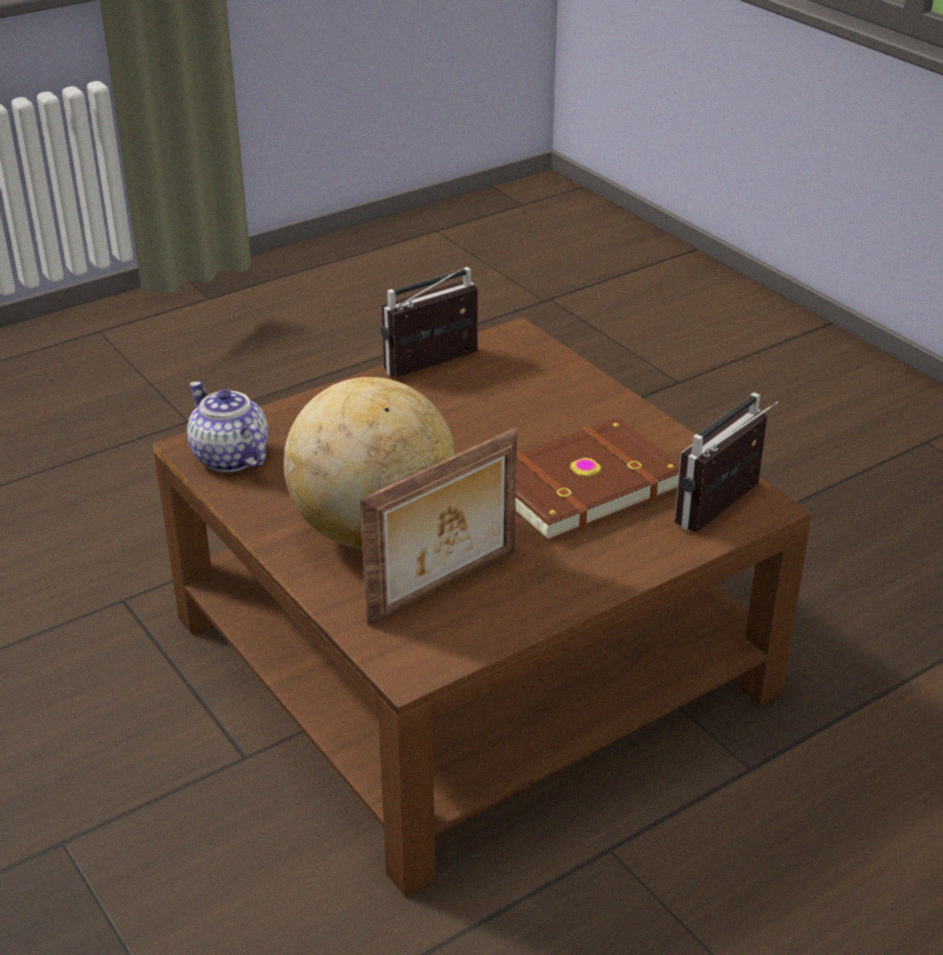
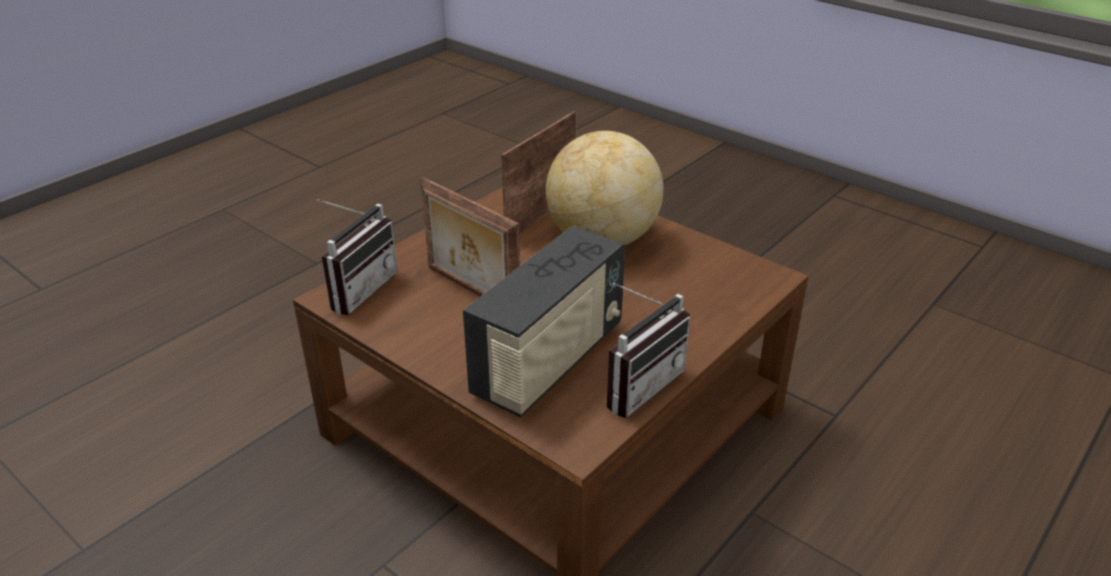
camera: 165 degrees right, 0 degrees up
teapot [187,381,268,472] -> none
brown book [516,417,680,542] -> picture frame [420,177,520,296]
none -> radio [463,226,625,418]

